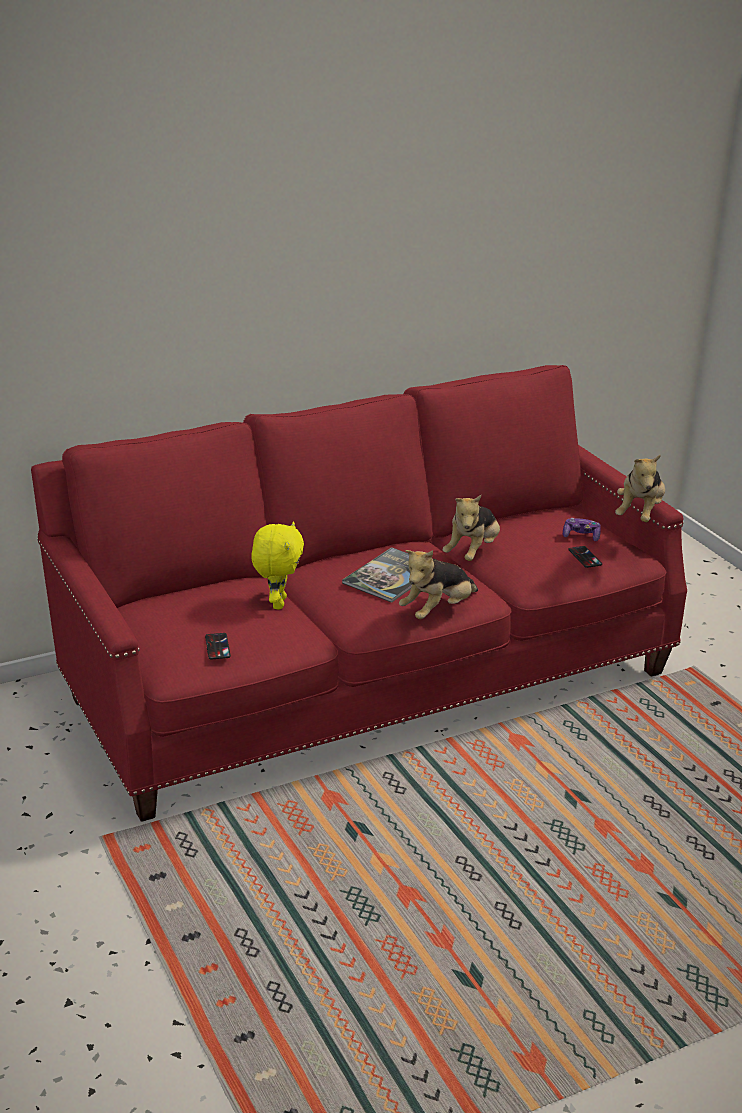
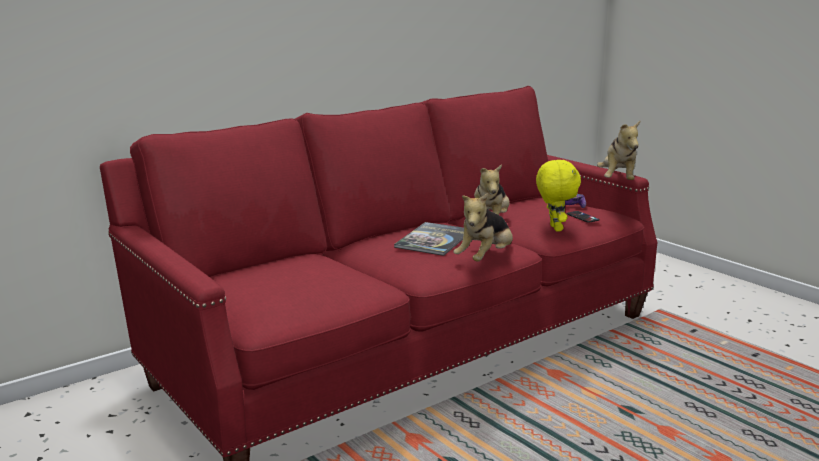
camera: 10 degrees left, 10 degrees down
phone [205,633,231,659] -> none
yellow plush toy [251,521,304,610] -> yellow plush toy moved to [536,160,581,231]

